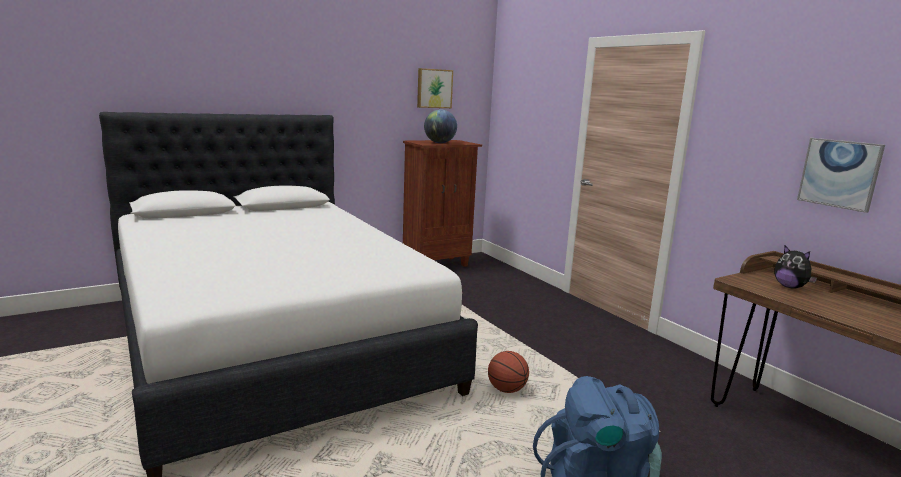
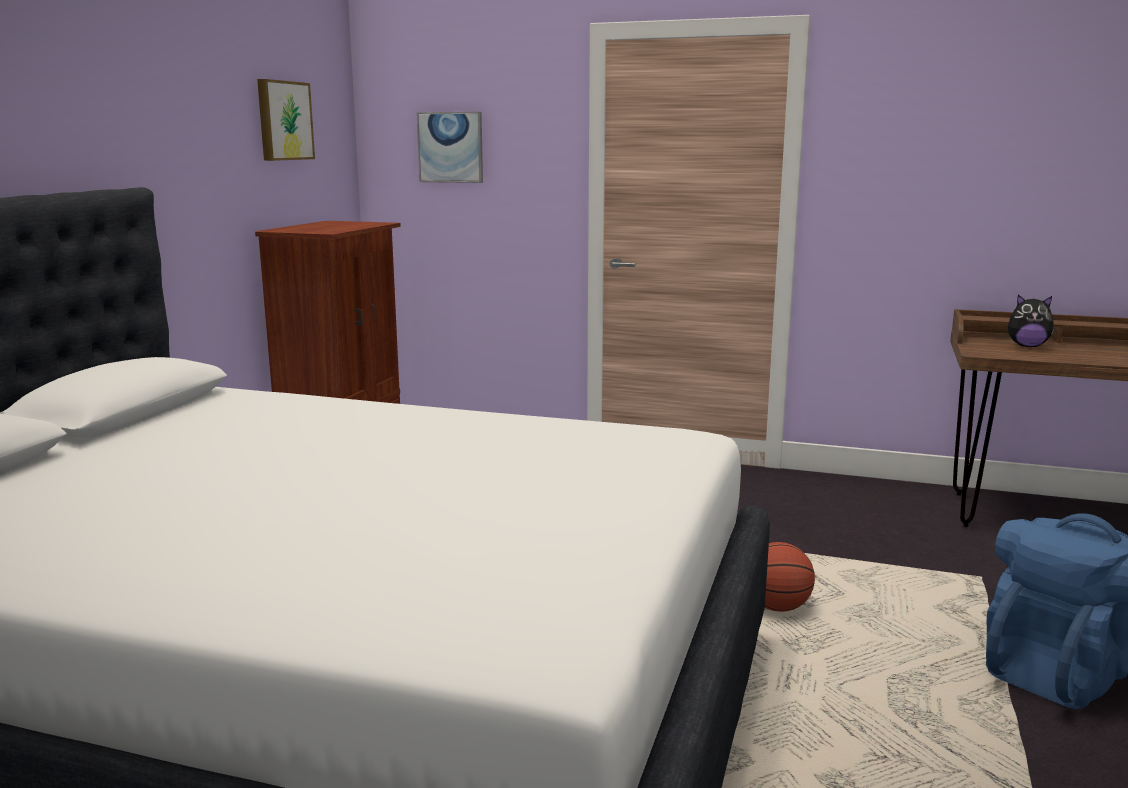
camera: 40 degrees left, 0 degrees up
globe [424,109,457,143] -> none
picture [797,138,885,213] -> picture moved to [417,112,483,183]

